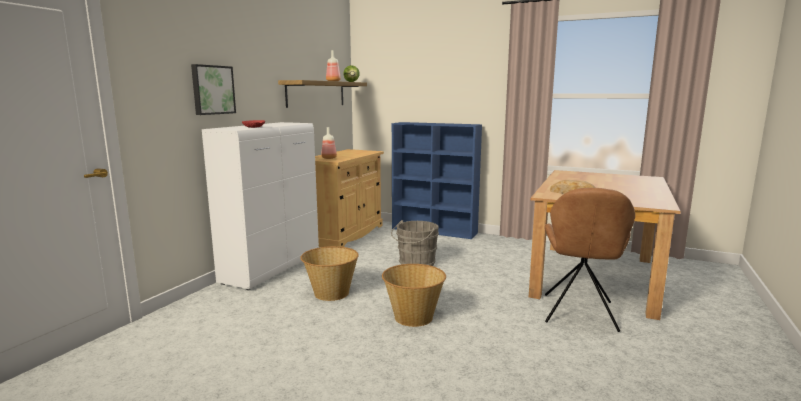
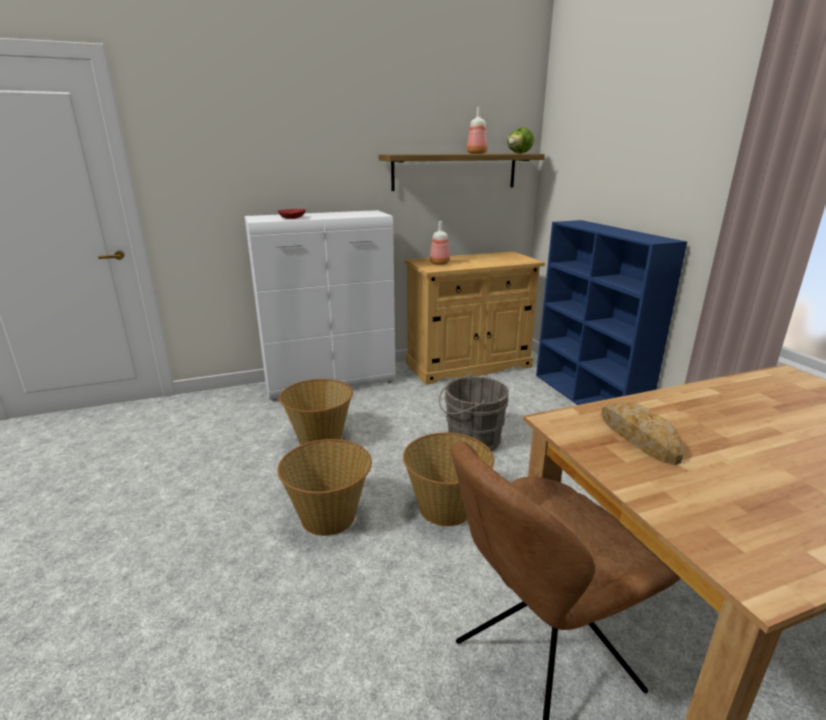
camera: 45 degrees right, 10 degrees up
picture [191,64,236,115] -> none
none -> basket [403,433,494,527]

